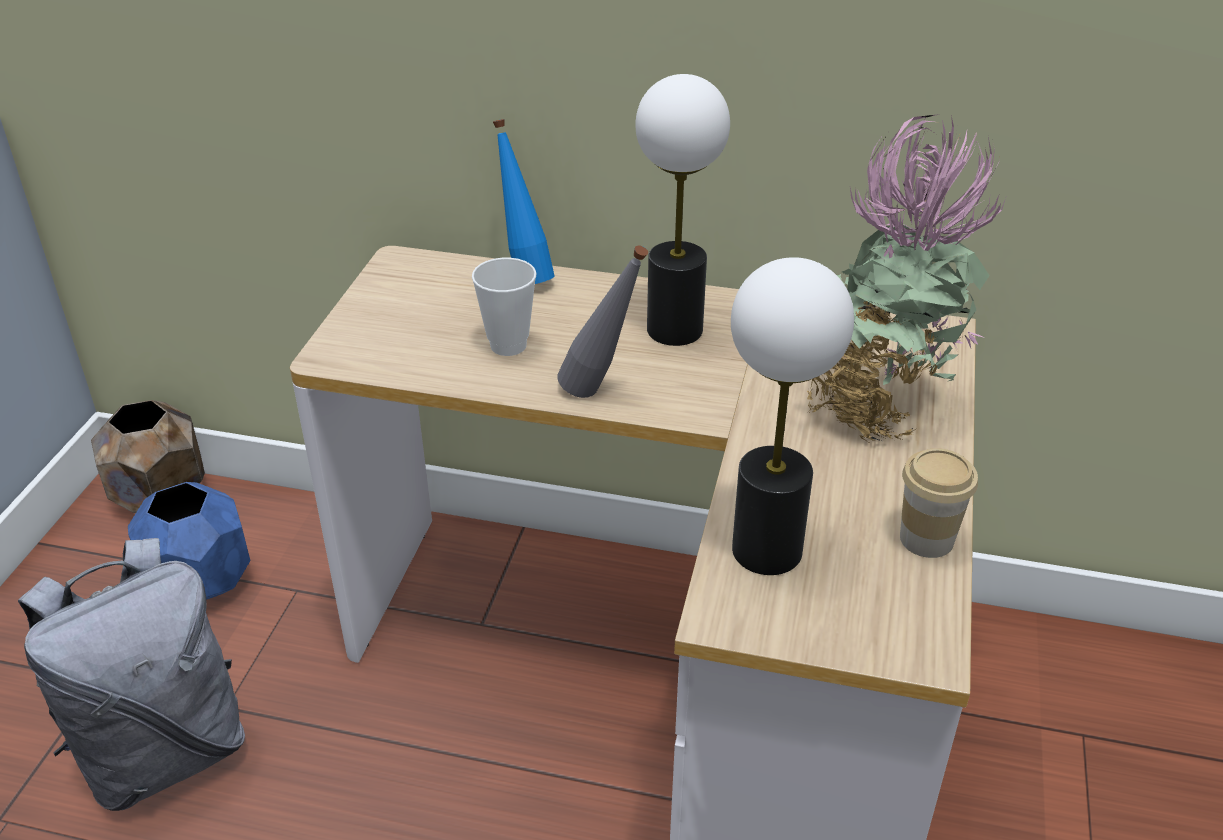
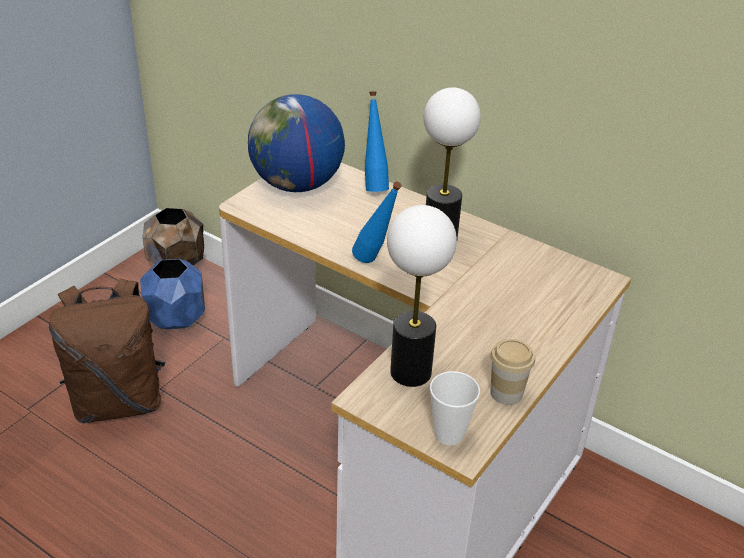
camera: 20 degrees right, 0 degrees up
grey backpack [18,538,245,811] -> brown backpack [49,278,165,423]
cup [472,258,536,356] -> cup moved to [430,371,480,445]
grey bottle [558,246,648,398] -> blue bottle [352,181,402,263]
potted plant [807,114,1006,442] -> none
none -> globe [248,94,345,192]

